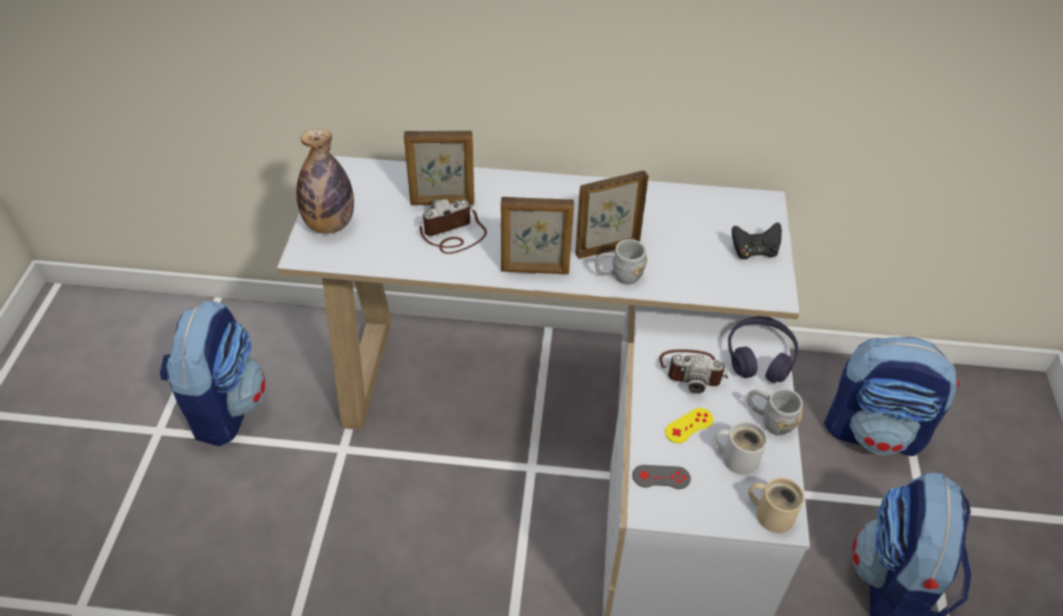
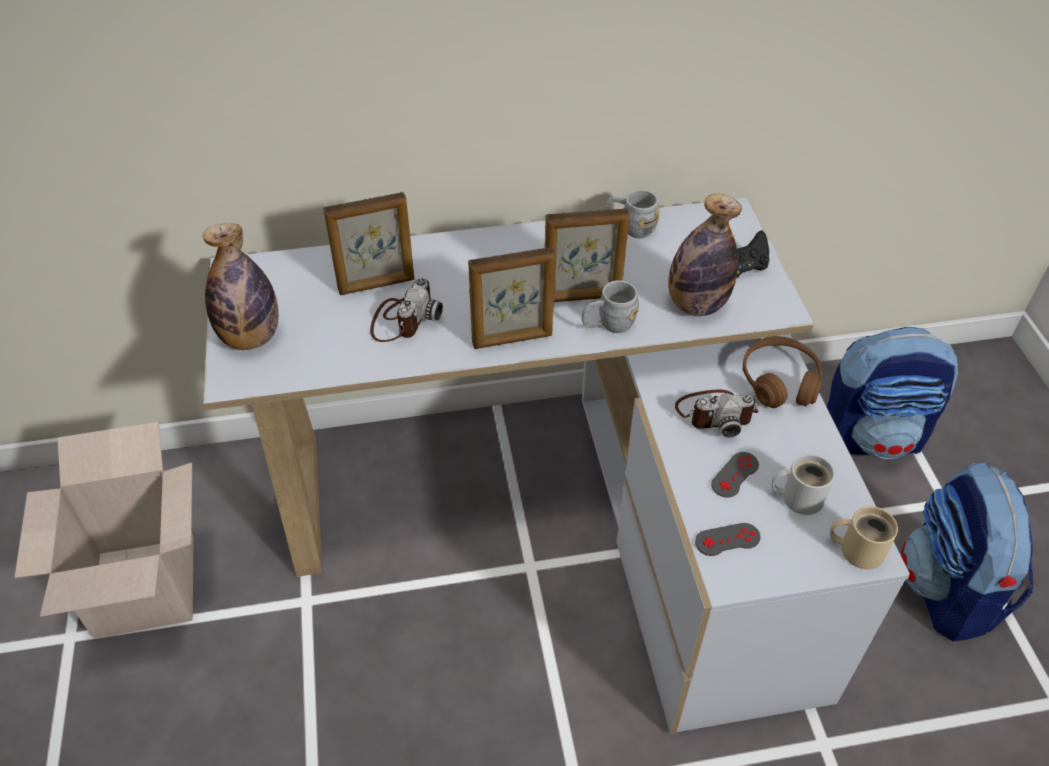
camera: 15 degrees left, 0 degrees up
backpack [160,301,265,447] -> cardboard box [15,422,193,639]
camera [419,199,487,254] -> camera turned 150 degrees clockwise [370,278,443,342]
picture frame [575,170,649,259] -> picture frame turned 150 degrees counterclockwise [545,208,629,302]
yellow game controller [665,408,714,443] -> grey game controller [711,452,759,498]
purple headphones [728,316,799,383] -> brown headphones [742,336,822,408]
grey mug [747,388,803,435] -> grey mug moved to [605,189,660,238]
none -> bottle [668,193,742,316]

